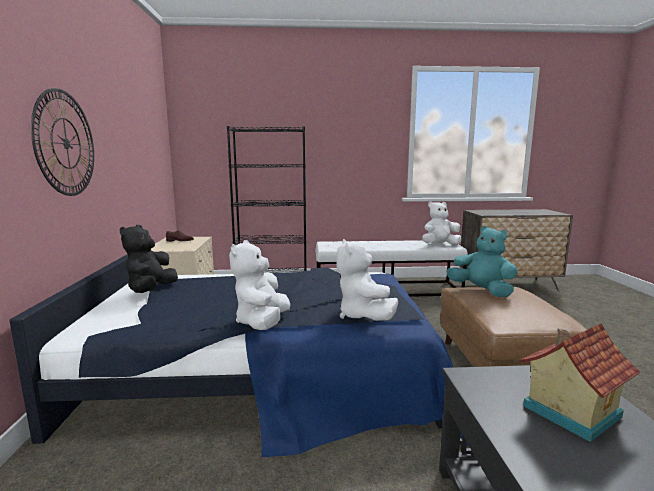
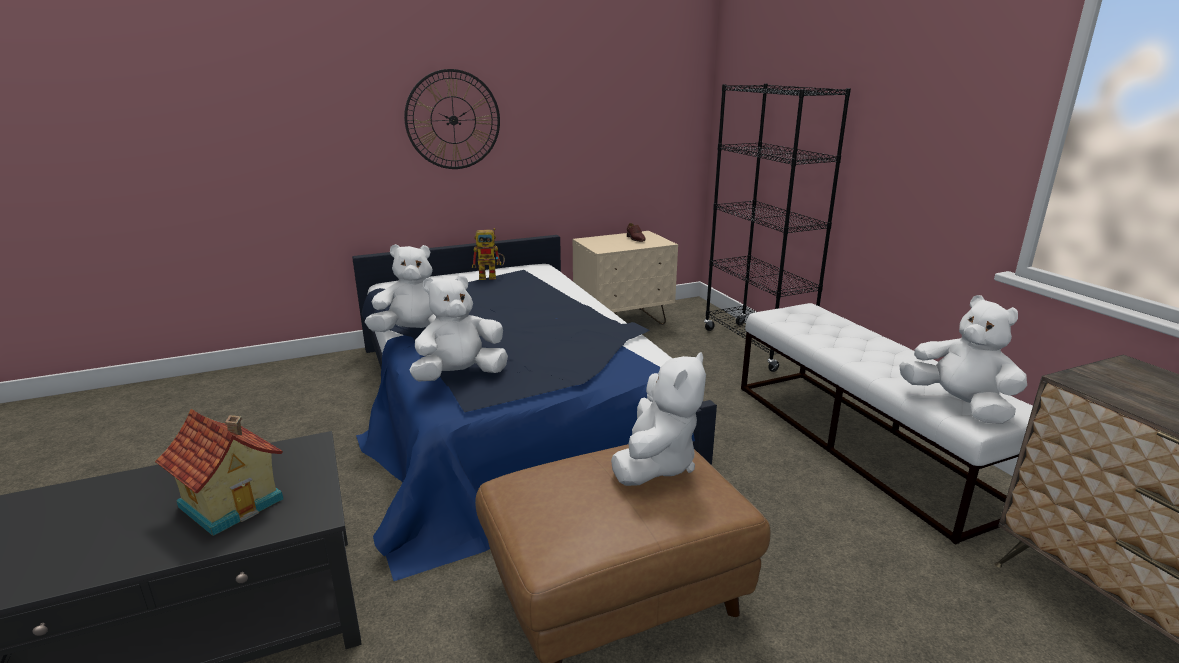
camera: 70 degrees right, 10 degrees up
black plush toy [120,225,178,293] -> toy robot [472,228,505,280]
turquoise plush toy [446,226,518,297] -> white plush toy [611,352,706,486]

